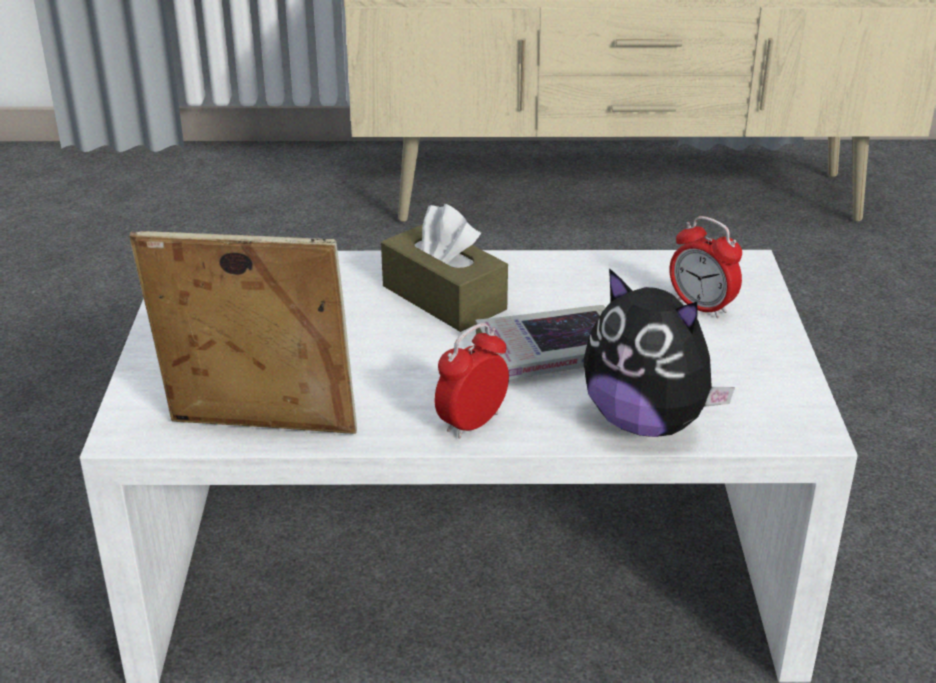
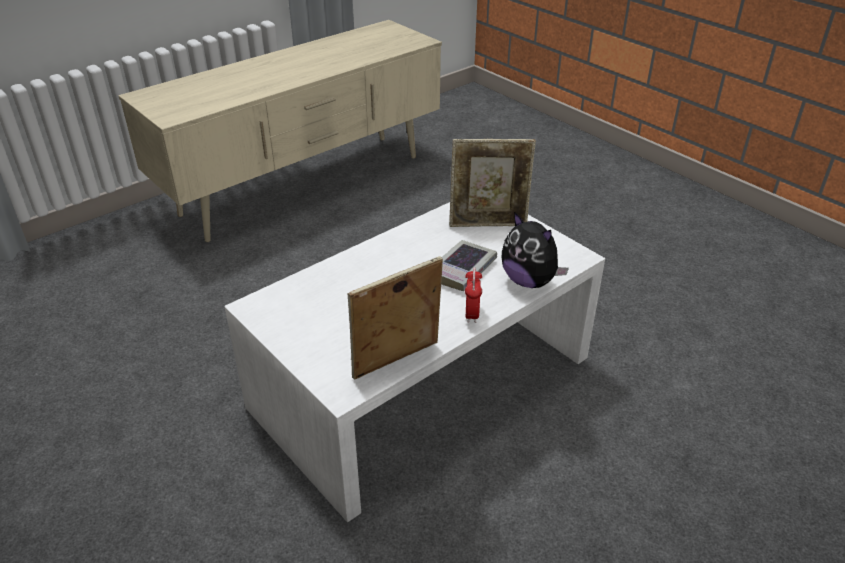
camera: 40 degrees left, 5 degrees up
brown tissue box [381,204,508,332] -> none
plush toy [583,268,735,437] -> plush toy turned 45 degrees clockwise [502,212,569,288]
alarm clock [669,216,742,318] -> picture frame [449,139,536,227]

